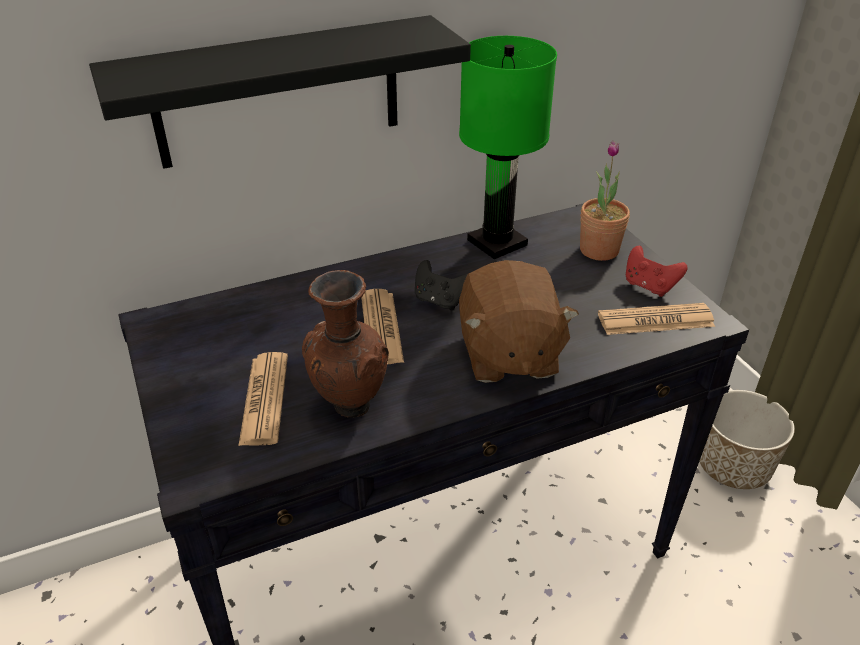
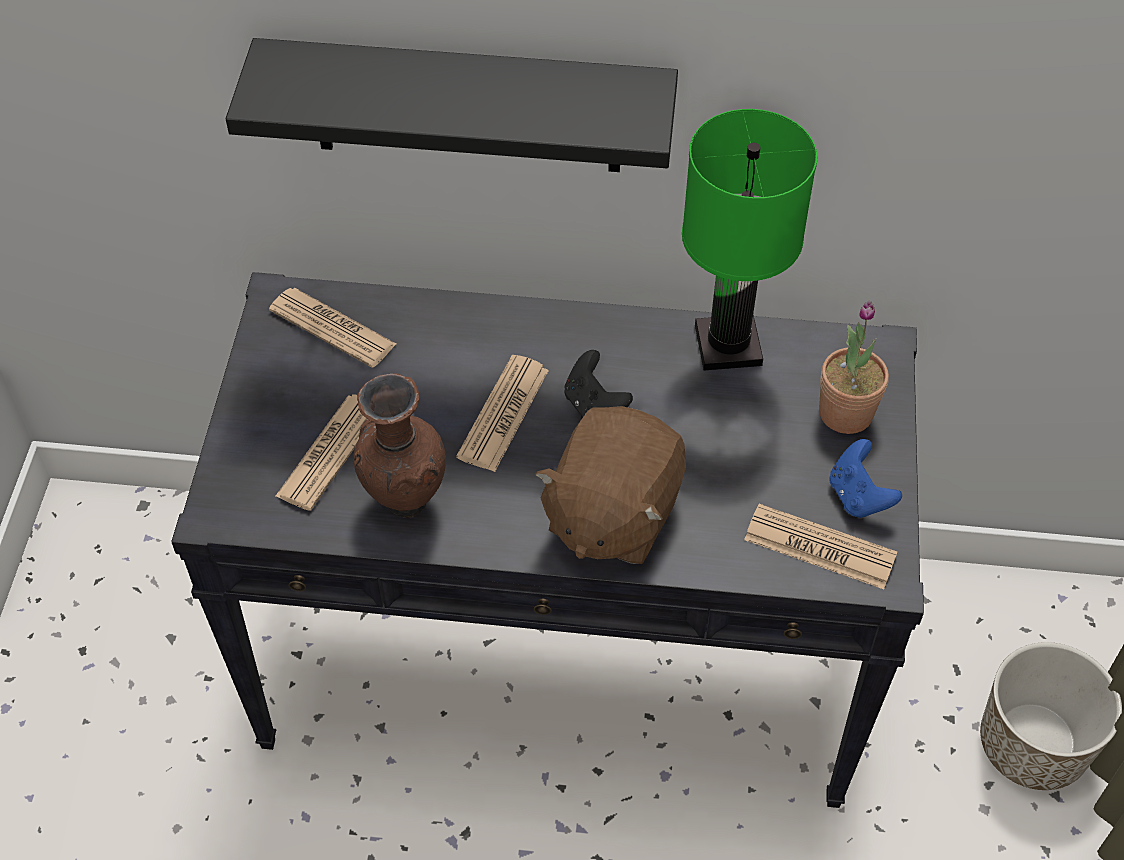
camera: 30 degrees right, 15 degrees up
red game controller [626,246,688,297] -> blue game controller [829,439,902,518]
none -> newspaper [269,288,396,368]

